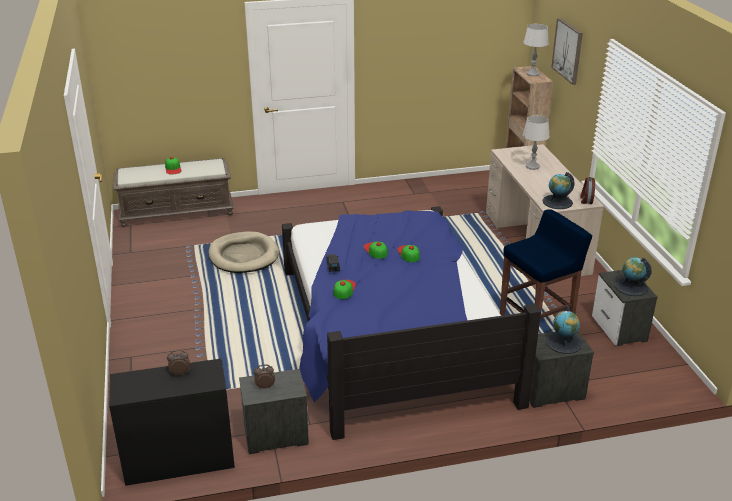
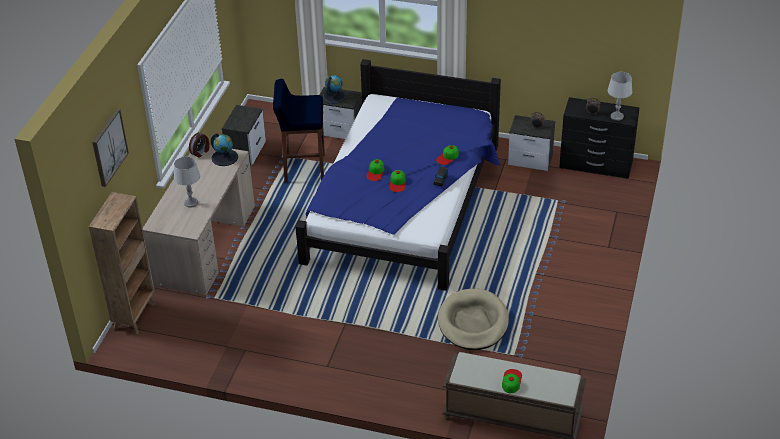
camera: 150 degrees left, 10 degrees up
grey table lamp [523,24,549,76] -> grey table lamp moved to [607,72,633,121]
globe [615,257,652,296] -> none

